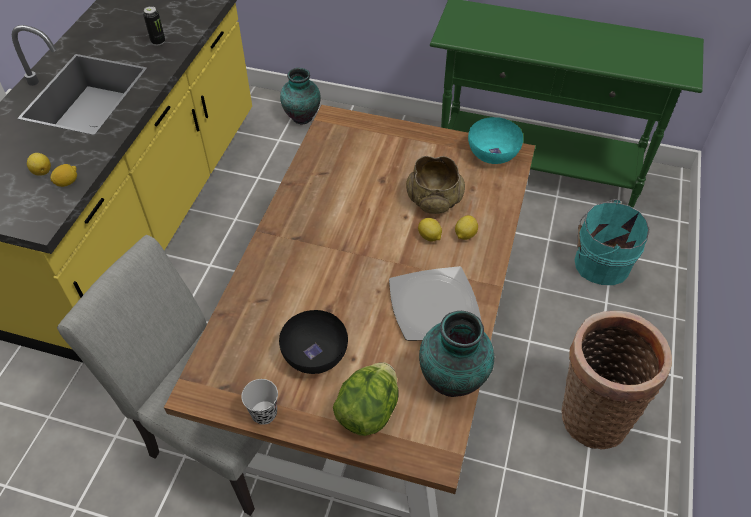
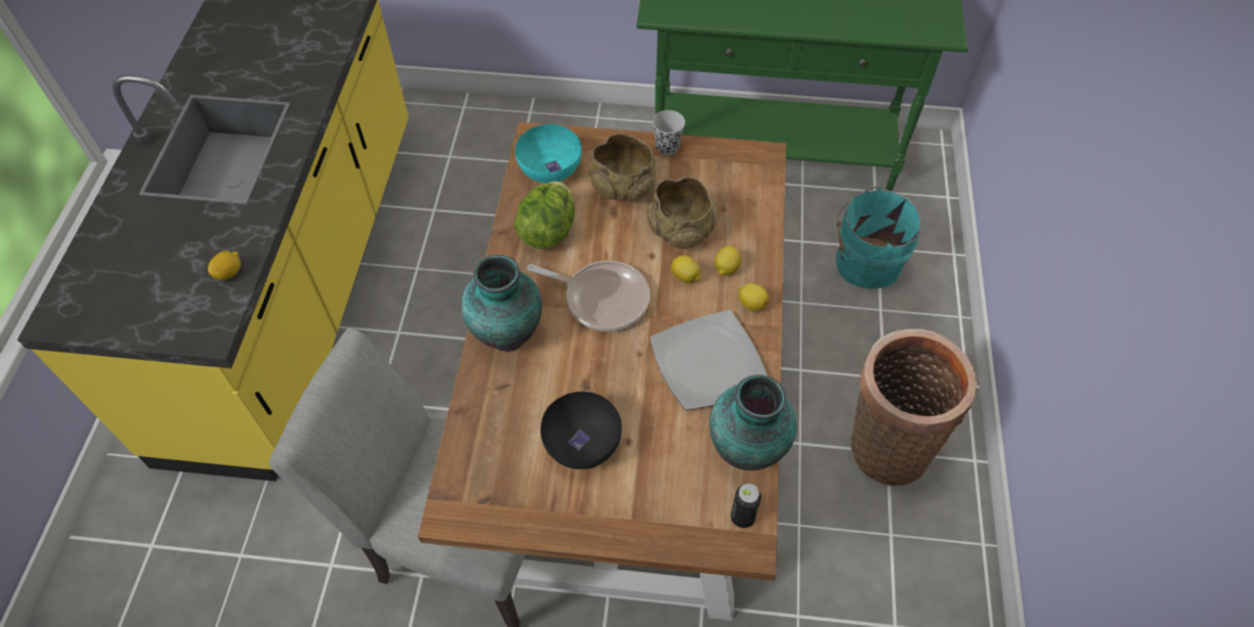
camera: 10 degrees left, 5 degrees up
lemon [27,153,51,176] -> lemon moved to [738,283,769,311]
can [143,6,165,45] -> can moved to [731,483,761,528]
black cup [241,379,278,425] -> black cup moved to [652,110,685,155]
vase [280,68,321,125] -> vase moved to [462,255,542,352]
lettuce [333,362,398,436] -> lettuce moved to [514,181,575,249]
turquoise bowl [468,117,523,164] -> turquoise bowl moved to [515,124,582,183]
none -> frying pan [527,260,650,331]
none -> beige bowl [589,134,656,201]

